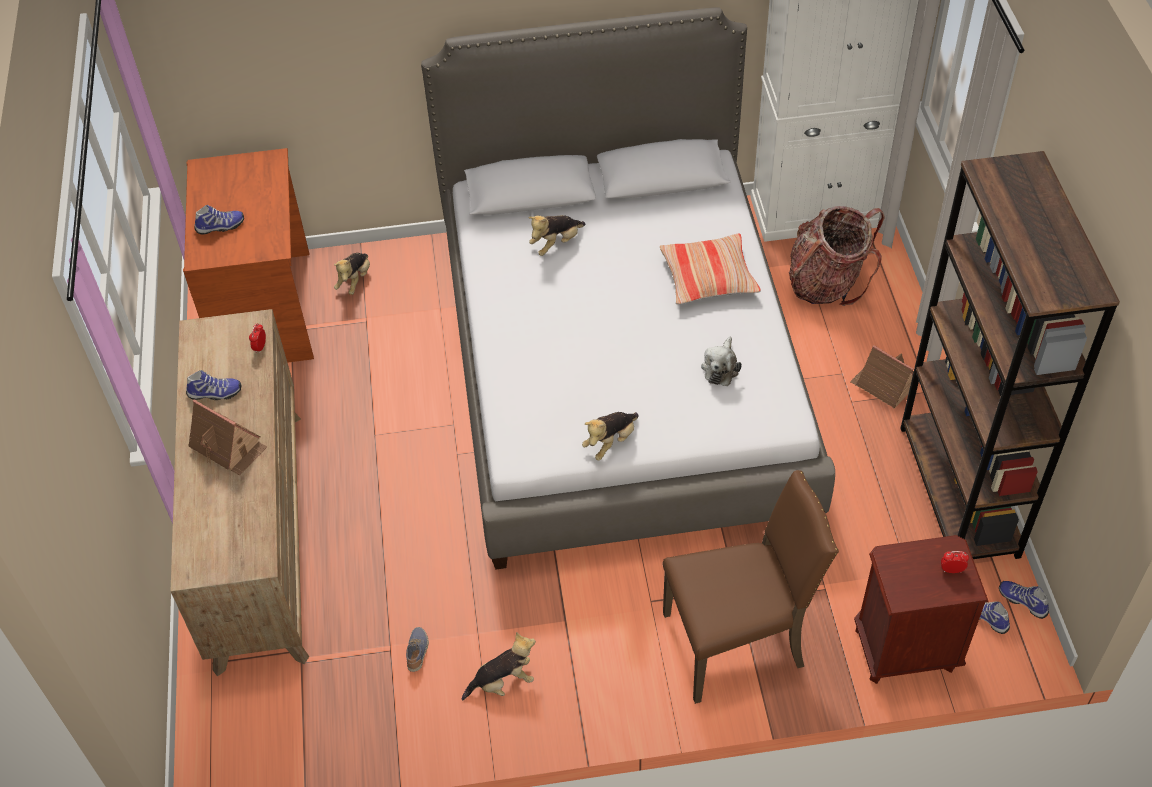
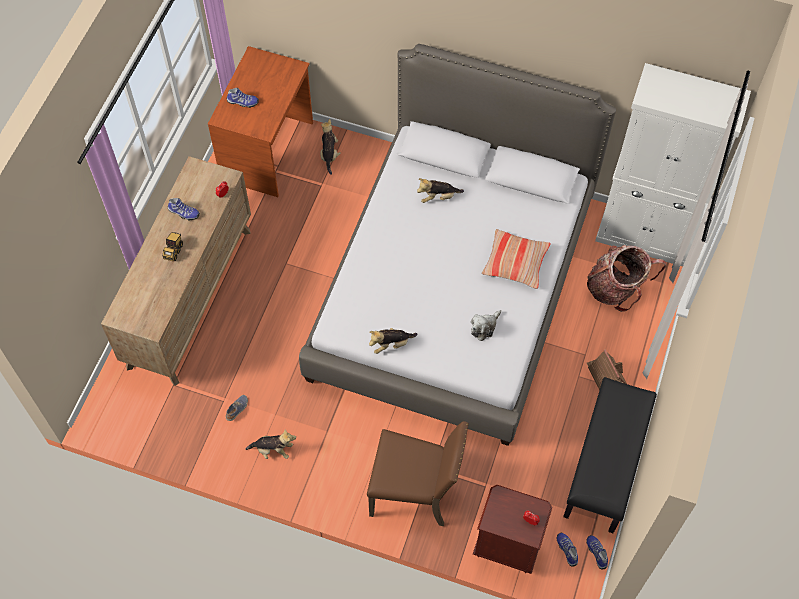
camera: 25 degrees right, 10 degrees up
toy house [188,399,267,475] -> toy truck [163,232,183,261]
plush toy [334,253,370,295] -> plush toy turned 135 degrees clockwise [320,119,341,175]
brown bookcase [900,151,1120,559] -> black bench [563,377,657,533]

